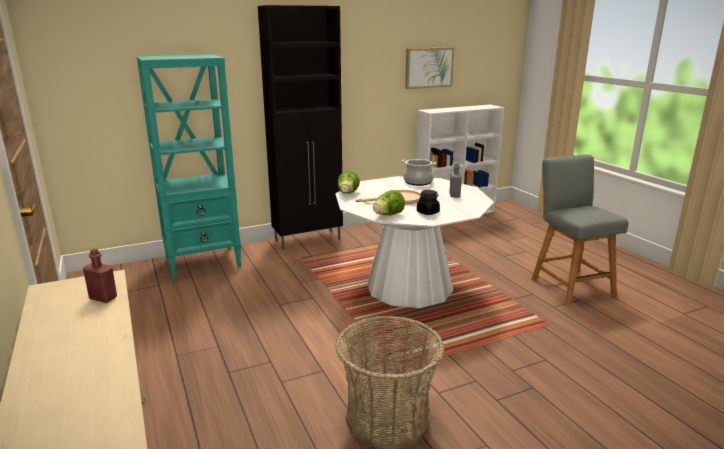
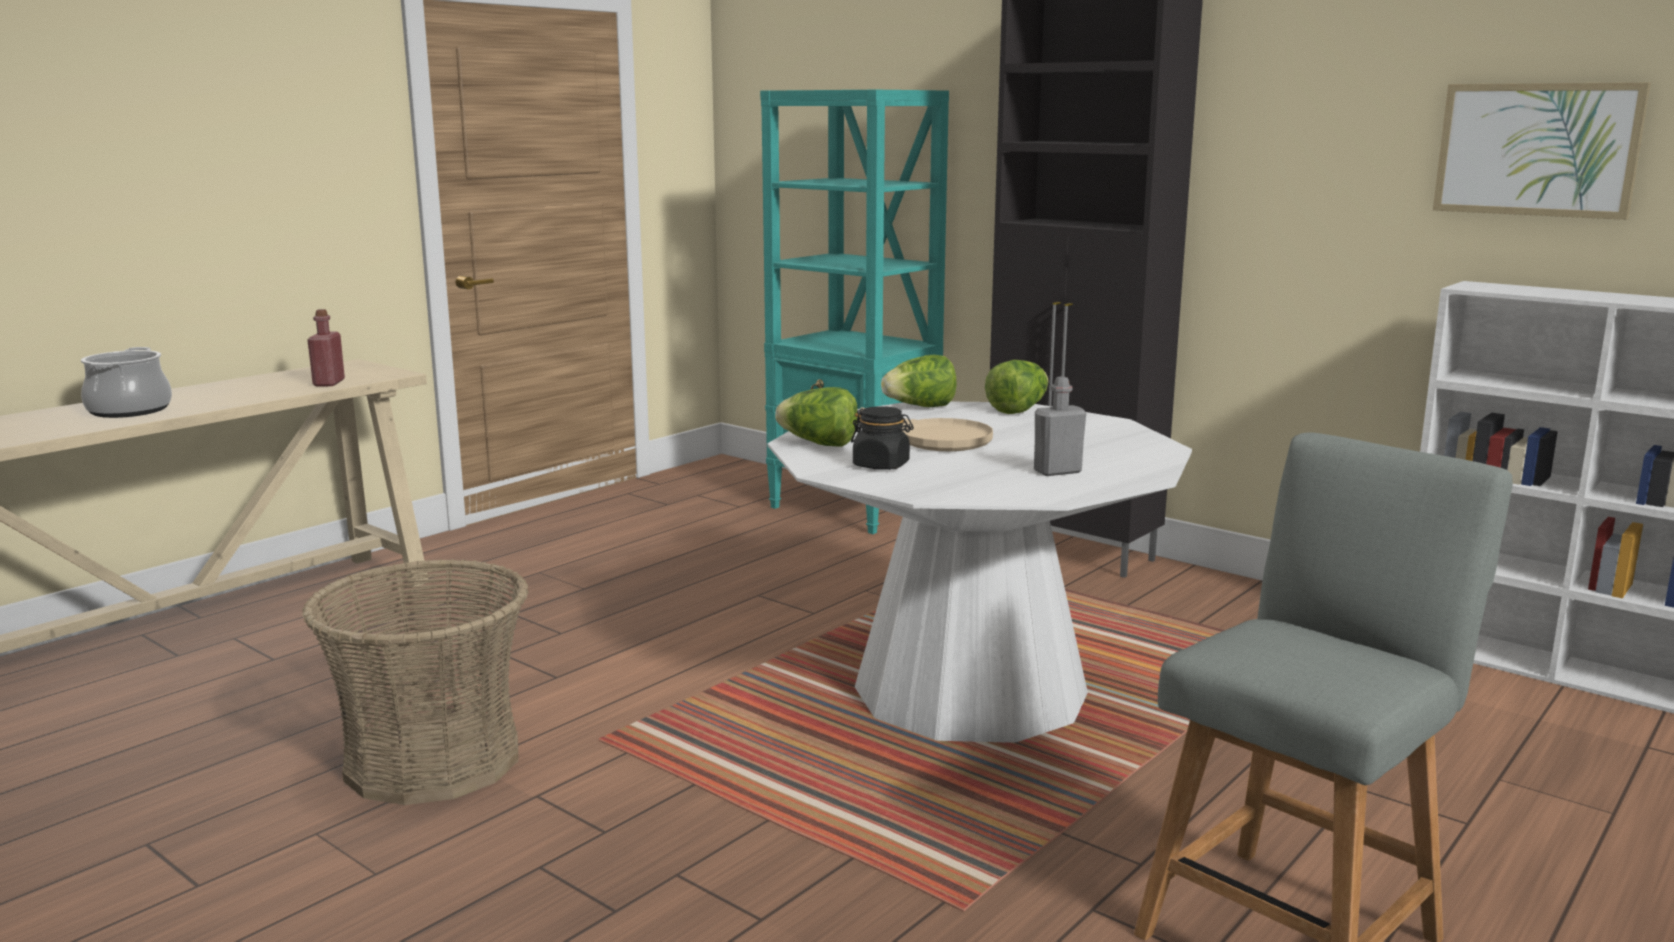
camera: 65 degrees right, 5 degrees down
cooking pot [402,159,436,186] -> cooking pot moved to [81,347,172,418]
none -> lettuce [985,360,1048,414]

